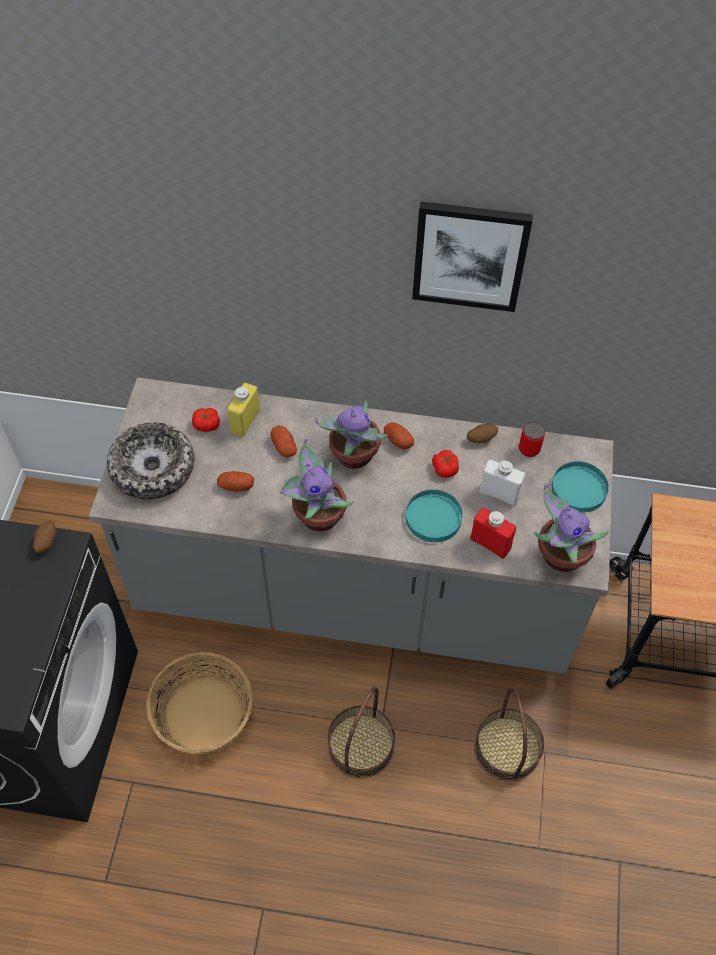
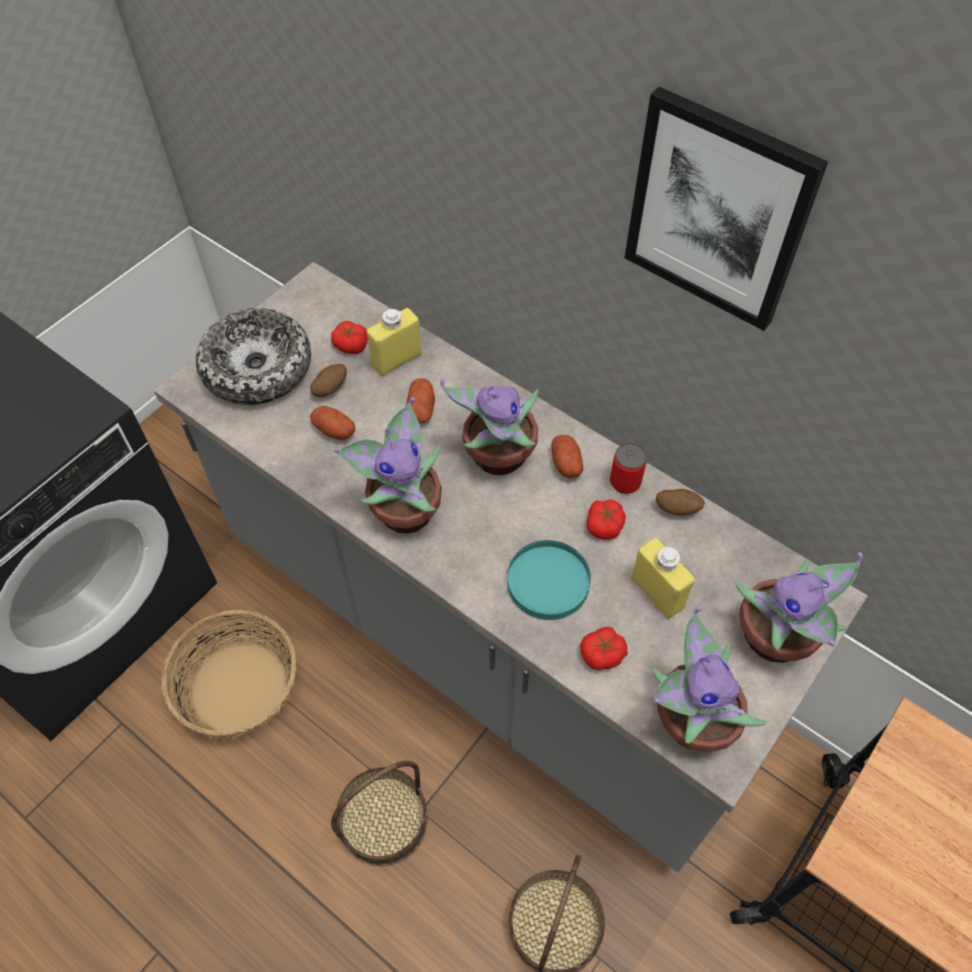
camera: 30 degrees right, 0 degrees up
potato [33,521,56,554] -> potato moved to [310,364,347,397]
red bottle [470,508,516,559] -> tomato [580,627,627,670]
white bottle [479,459,525,506] -> yellow bottle [631,538,695,619]
can [519,421,545,457] -> can moved to [610,443,647,494]
turquoise plate [552,462,609,513] -> potted plant [735,552,863,663]

